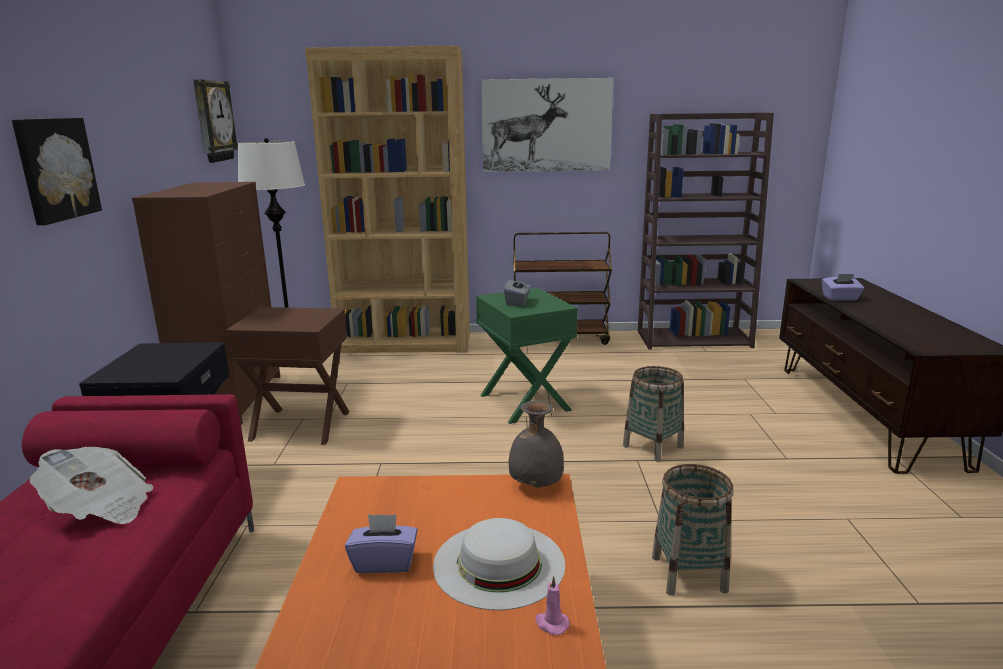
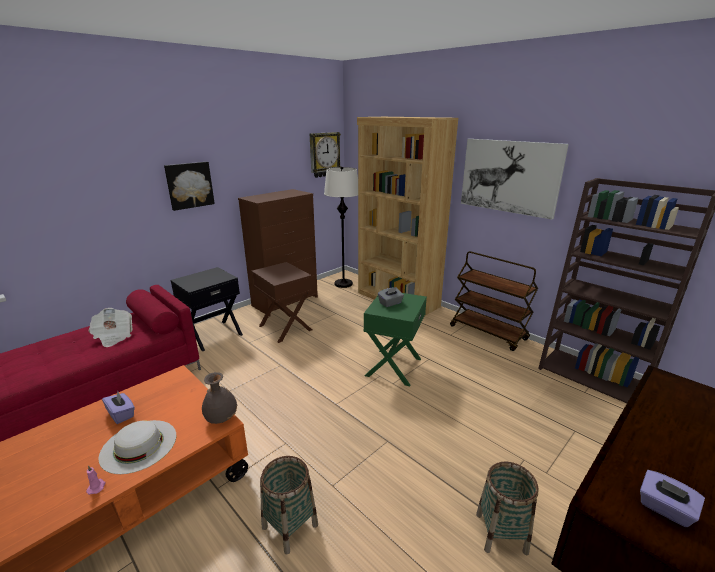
camera: 45 degrees right, 5 degrees up
basket [623,366,684,462] -> basket moved to [476,462,539,555]
purple tissue box [822,274,864,301] -> purple tissue box moved to [640,470,705,527]

